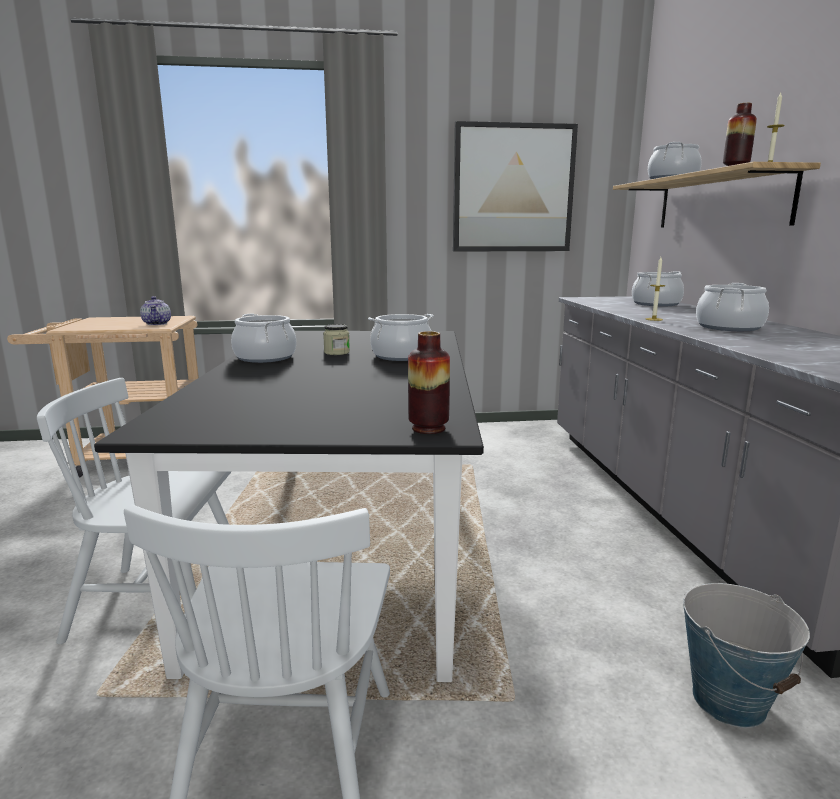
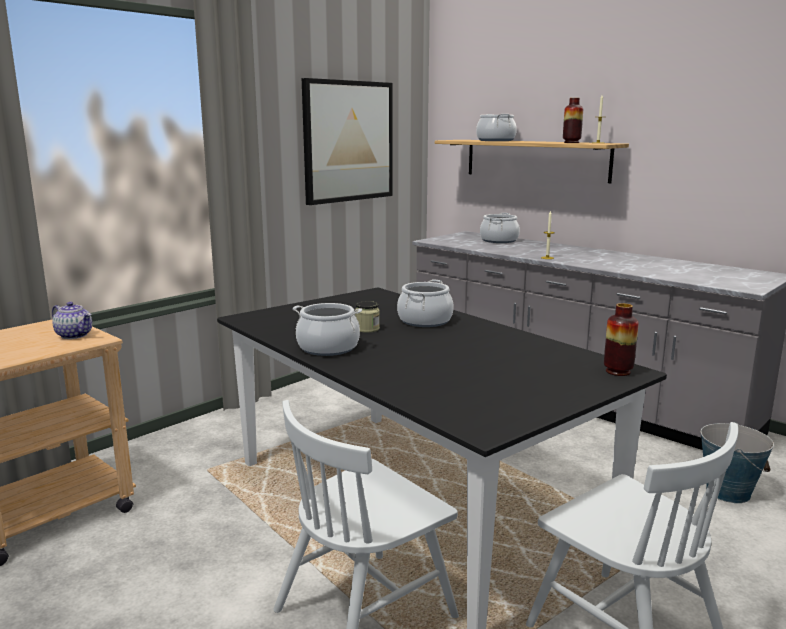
camera: 40 degrees left, 0 degrees up
cooking pot [696,283,769,331] -> none

